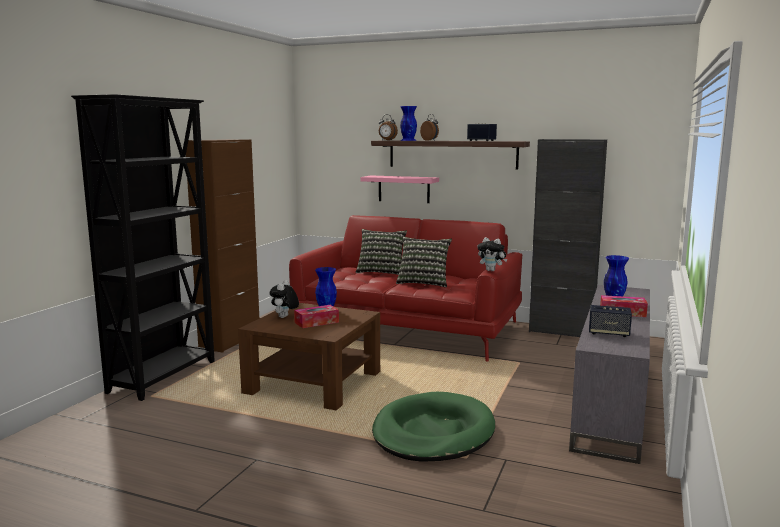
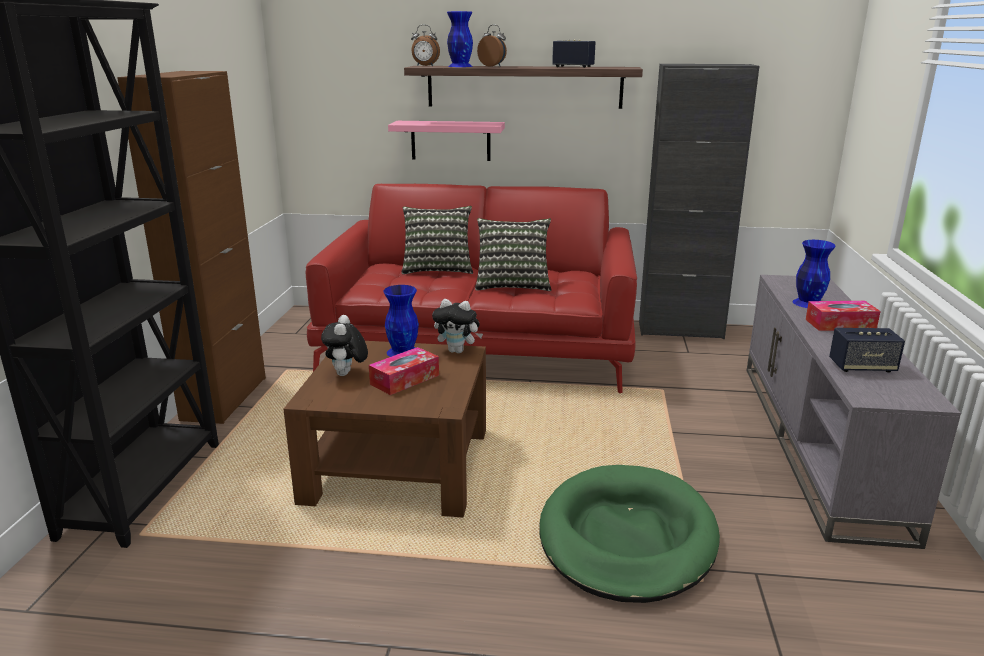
camera: 15 degrees left, 10 degrees up
plush toy [477,237,507,271] -> plush toy moved to [432,299,483,353]

